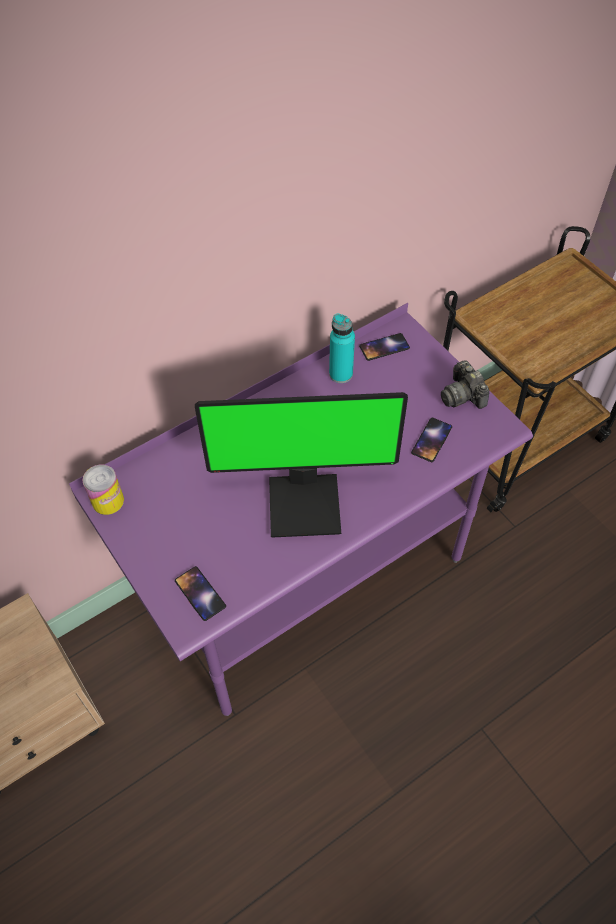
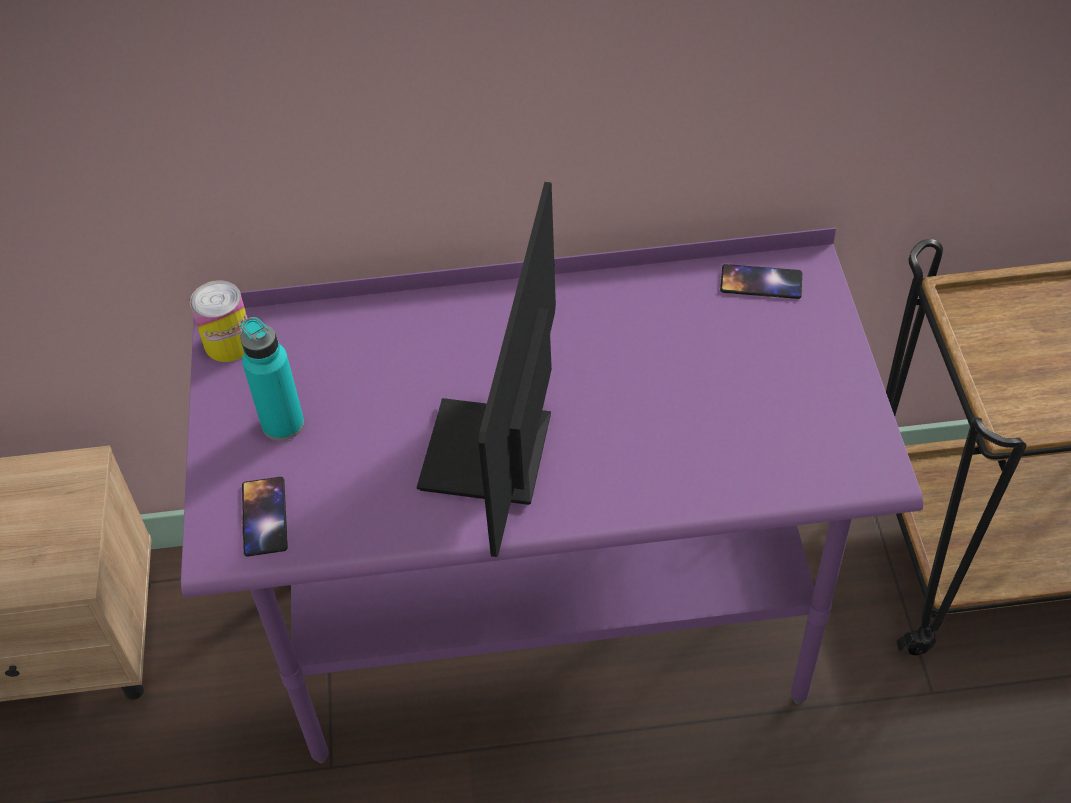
camera: 30 degrees right, 5 degrees down
monitor [195,392,408,538] -> monitor turned 75 degrees clockwise [417,182,556,557]
turquoise bottle [329,314,355,383] -> turquoise bottle moved to [240,317,304,441]
phone [411,417,452,462] -> none
camera [441,360,489,409] -> none

